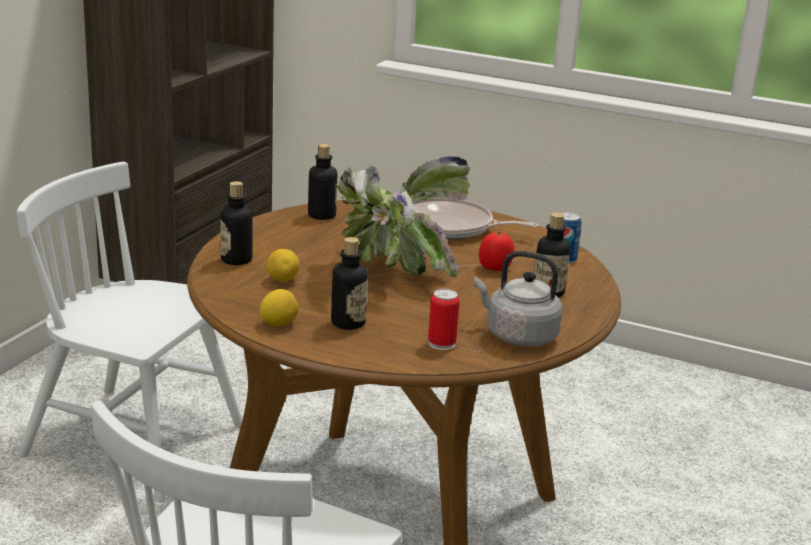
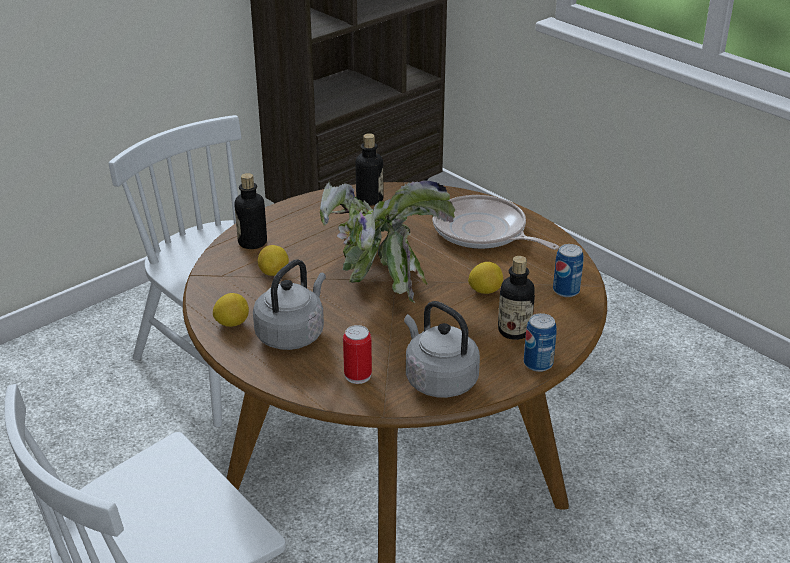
camera: 25 degrees right, 10 degrees up
bottle [331,237,368,330] -> grey kettle [253,259,326,350]
tomato [479,232,515,271] -> lemon [468,262,503,294]
none -> can [524,313,557,372]

